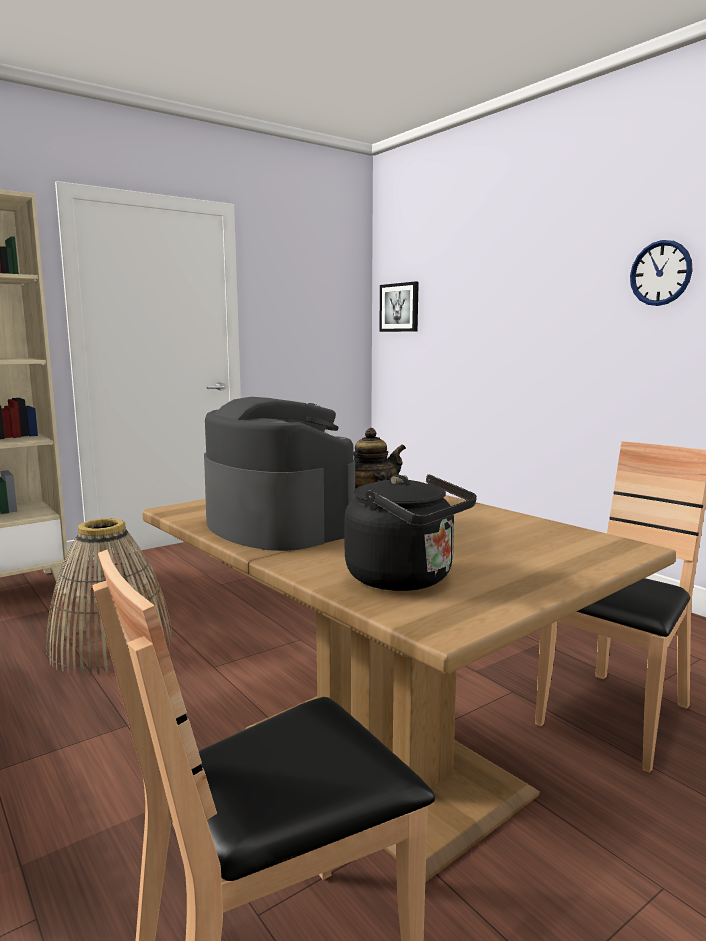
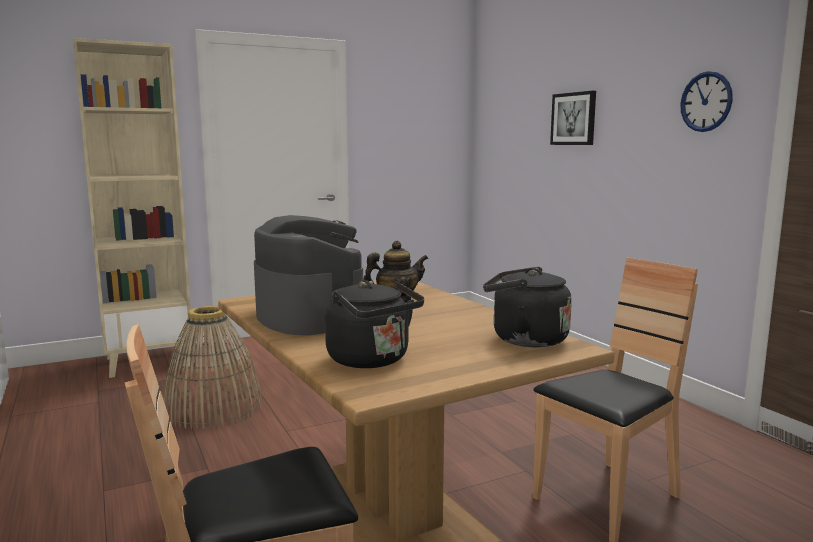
camera: 10 degrees right, 0 degrees up
picture [379,281,419,332] -> picture moved to [550,91,596,145]
none -> black kettle [483,267,572,347]

